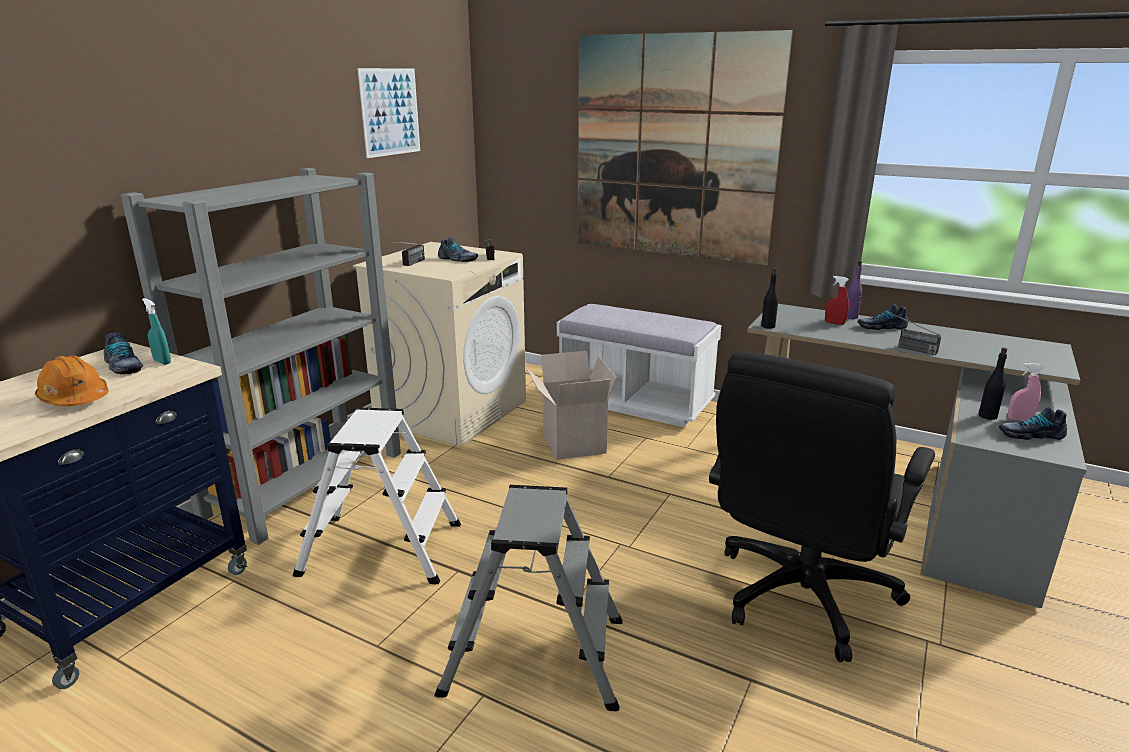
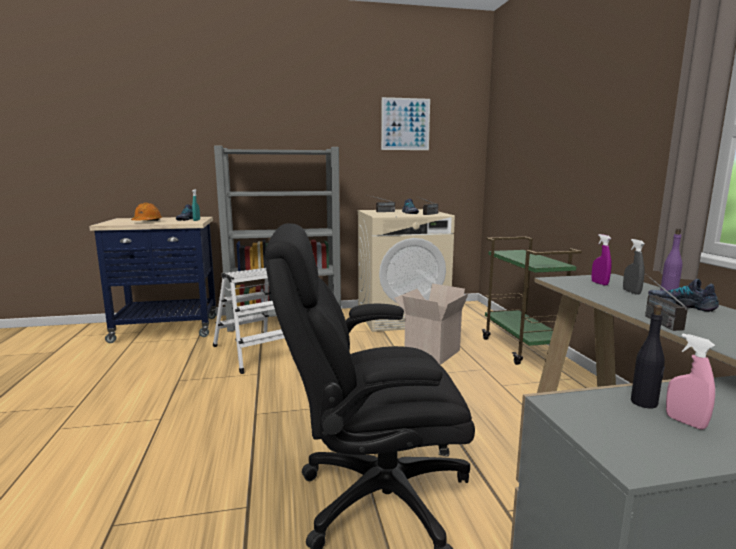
camera: 50 degrees right, 10 degrees down
grey step ladder [434,485,623,711] -> none
white bench [557,304,721,427] -> green cart [481,237,582,365]
picture [578,30,793,265] -> none
black bottle [761,268,778,329] -> none
red spray bottle [825,276,849,325] -> grey spray bottle [623,239,645,295]
shoe [999,407,1067,440] -> none
none -> purple spray bottle [591,234,611,286]

